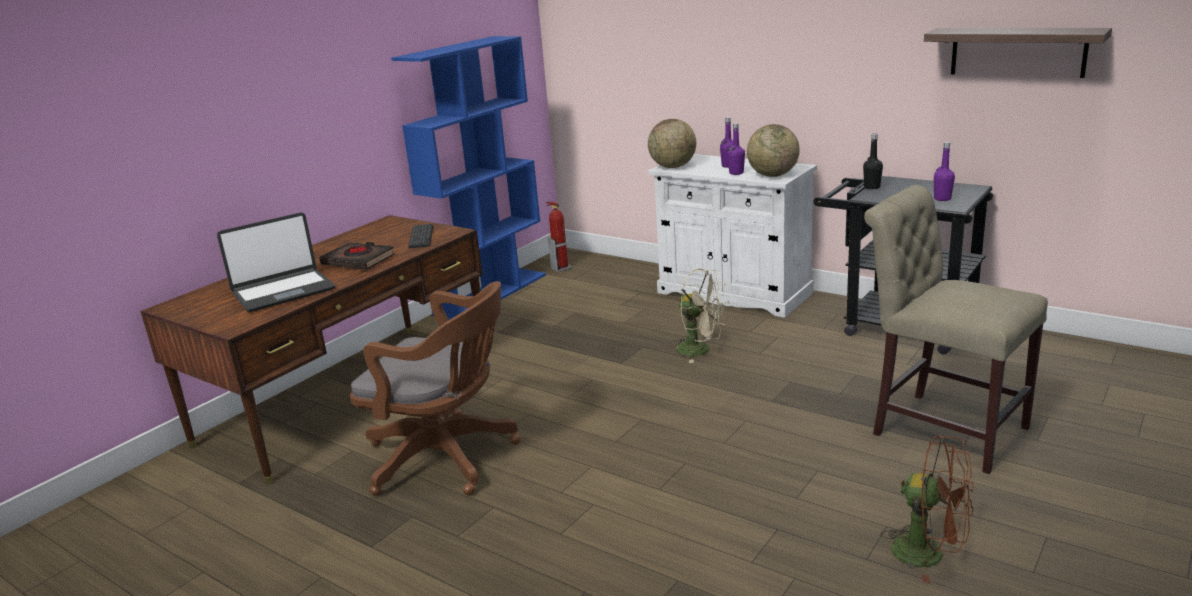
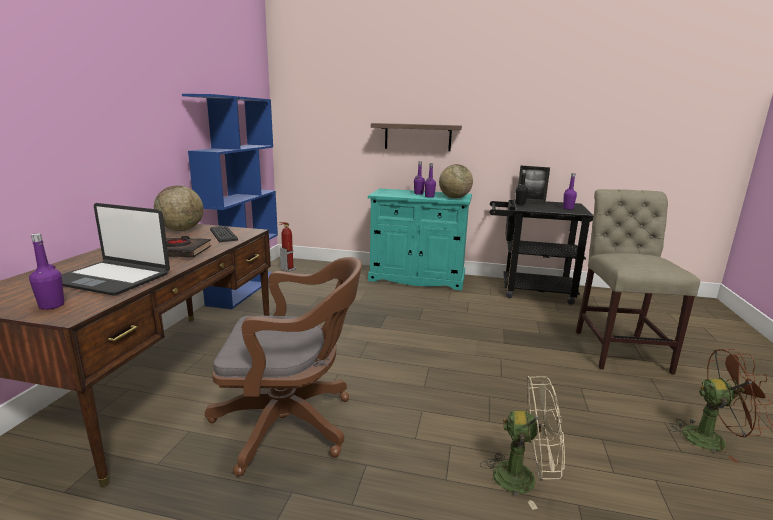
camera: 25 degrees left, 5 degrees down
laptop [217,212,335,312] -> laptop turned 75 degrees clockwise [61,203,170,296]
globe [648,119,696,168] -> globe moved to [154,186,203,231]
white cabinet [648,154,817,318] -> turquoise cabinet [368,188,472,291]
beige fan [674,268,729,363] -> beige fan moved to [480,376,565,510]
beige chair [864,185,1048,474] -> beige chair turned 75 degrees clockwise [576,189,700,375]
shelf [924,28,1112,78] -> shelf moved to [371,123,462,151]
none -> purple bottle [29,233,64,310]
none -> picture frame [518,166,550,203]

